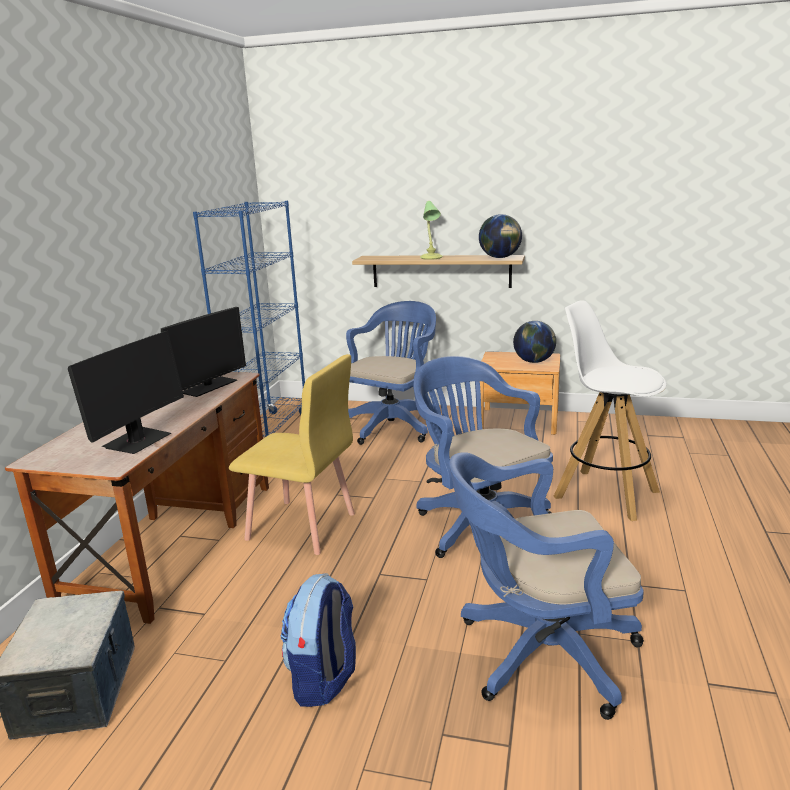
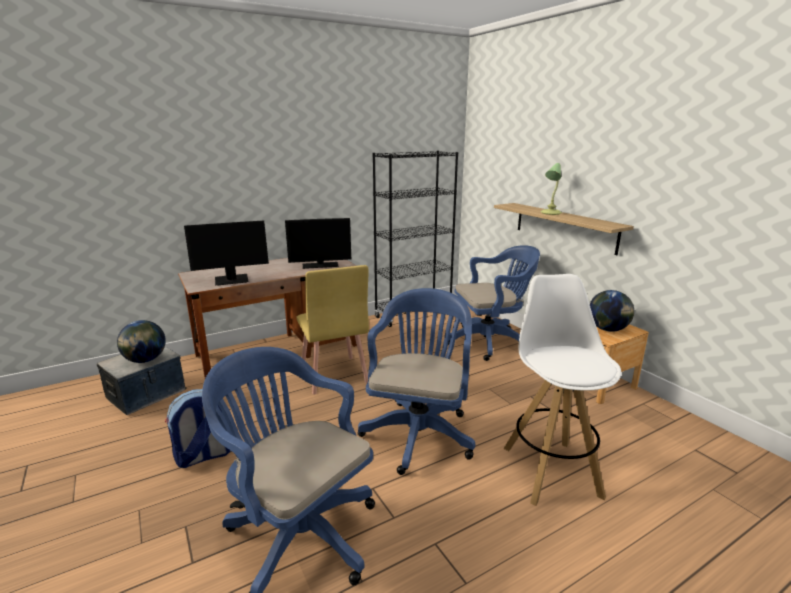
camera: 45 degrees right, 0 degrees up
blue bookcase [193,201,305,439] -> black bookcase [372,151,458,327]
globe [479,214,522,258] -> globe moved to [117,320,166,363]

